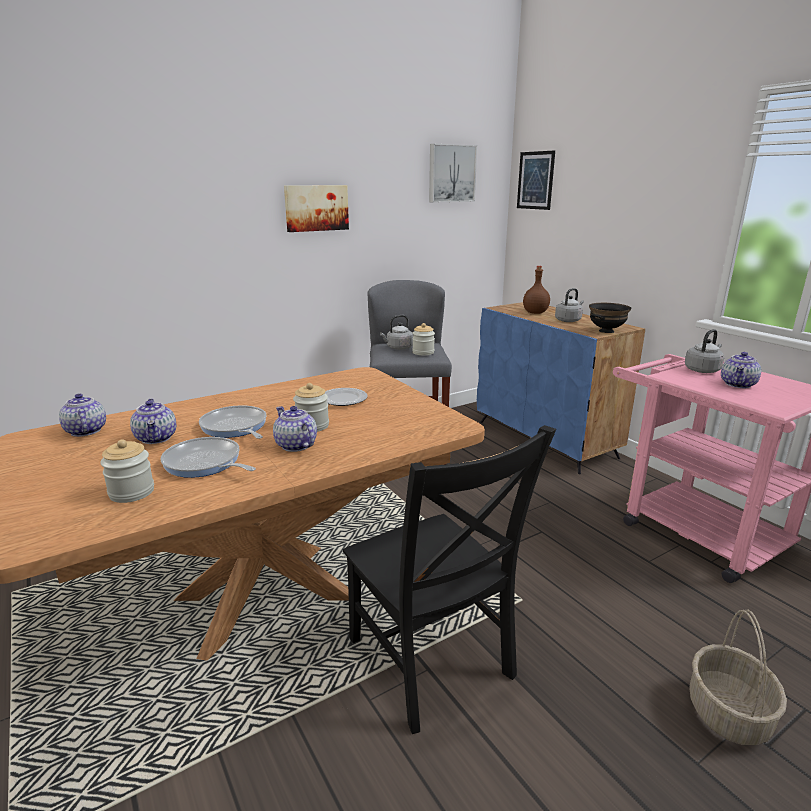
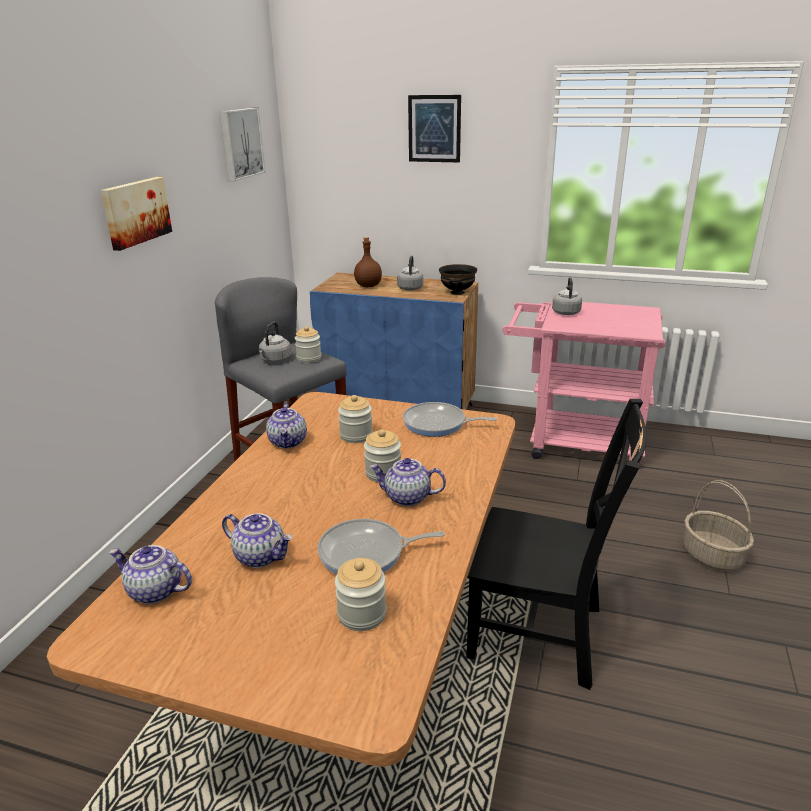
camera: 40 degrees left, 5 degrees up
frying pan [199,405,266,439] -> frying pan moved to [403,402,498,437]
plate [325,388,368,406] -> jar [338,395,373,443]
picture [517,151,555,210] -> picture moved to [408,95,461,163]
teapot [721,352,761,388] -> teapot moved to [266,403,307,448]

